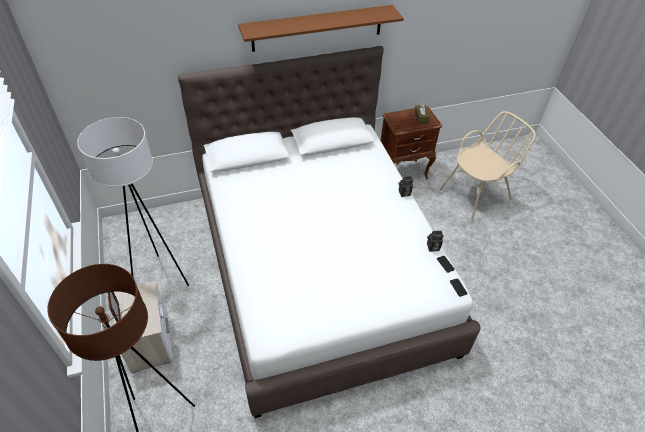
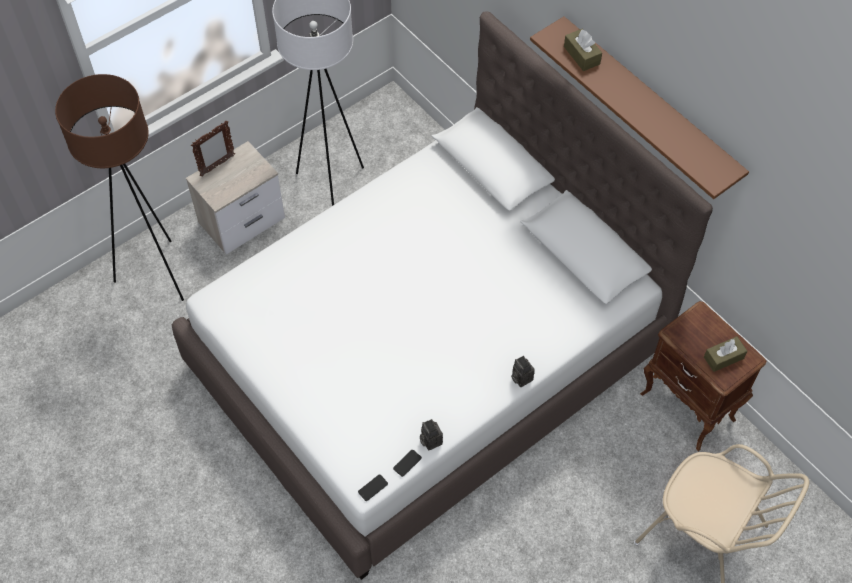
camera: 70 degrees right, 10 degrees up
none -> brown tissue box [564,29,602,71]

